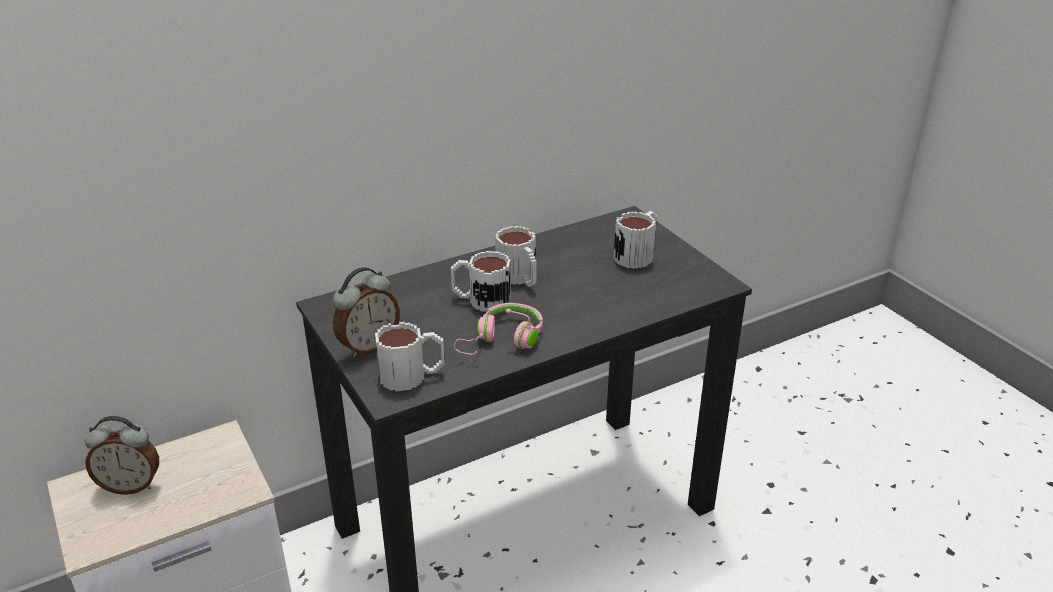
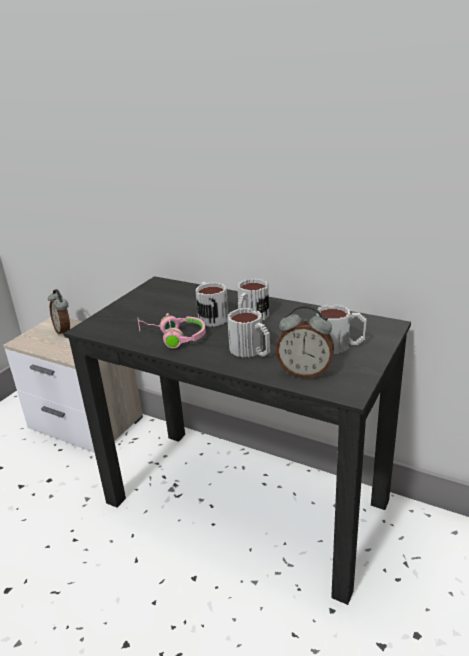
camera: 60 degrees right, 5 degrees down
alarm clock [333,267,400,358] -> alarm clock moved to [276,305,334,378]
mug [375,322,445,392] -> mug moved to [227,308,270,358]

